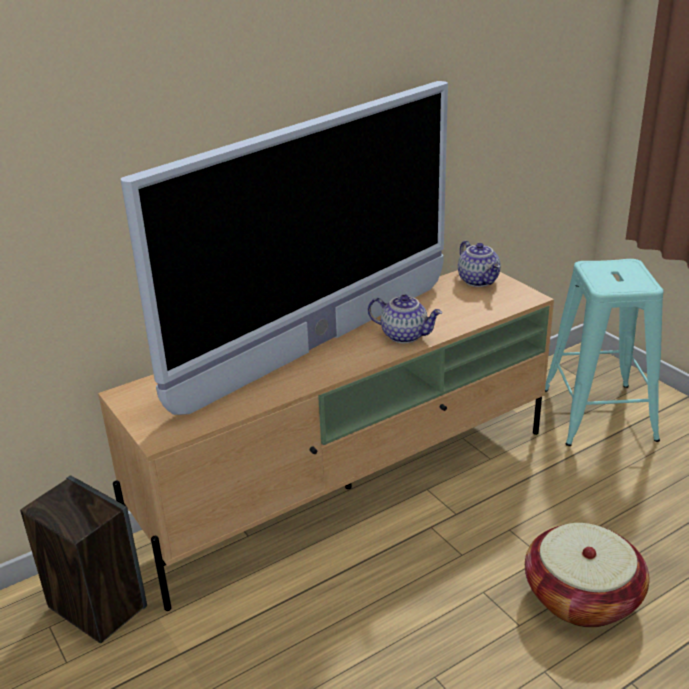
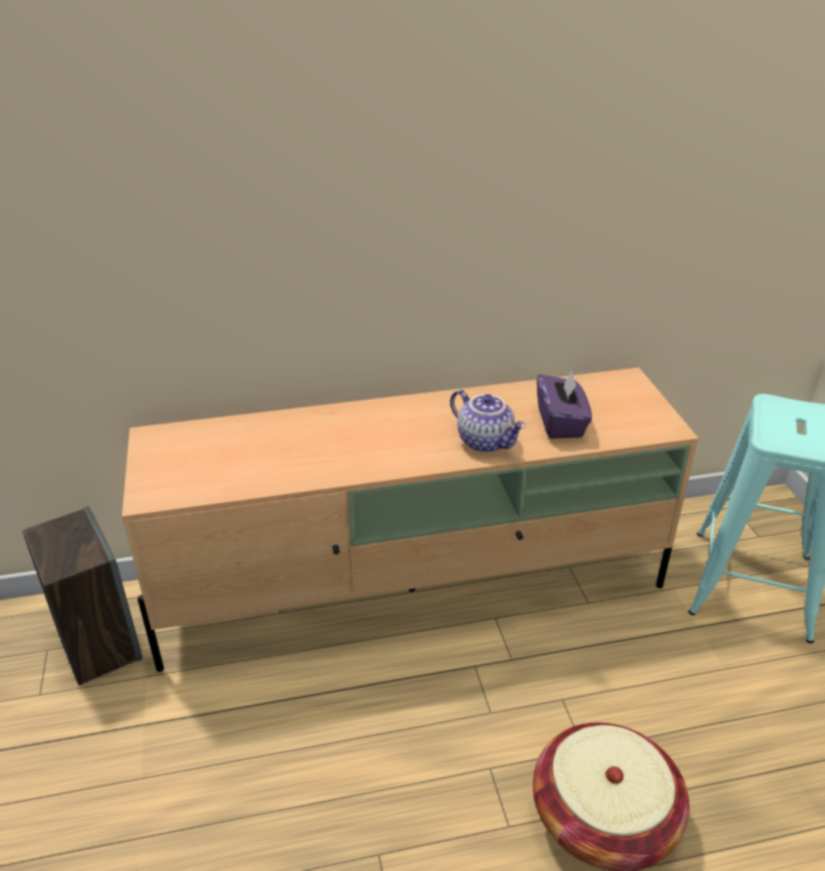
camera: 20 degrees right, 5 degrees up
television [121,81,448,415] -> none
teapot [458,240,501,287] -> none
none -> purple tissue box [537,370,592,439]

